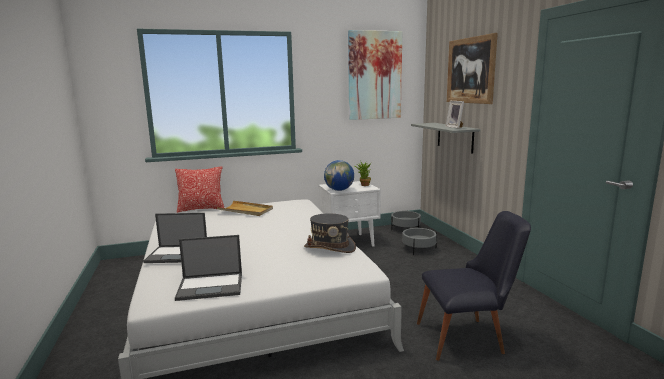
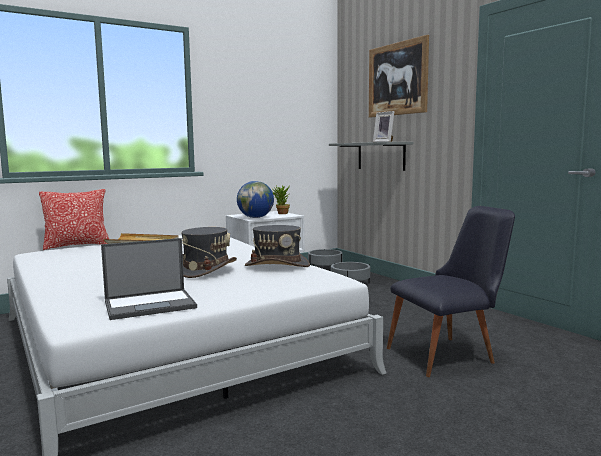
camera: 15 degrees left, 5 degrees down
laptop [143,213,207,263] -> none
picture [348,30,402,120] -> none
none -> grey hat [181,227,237,278]

